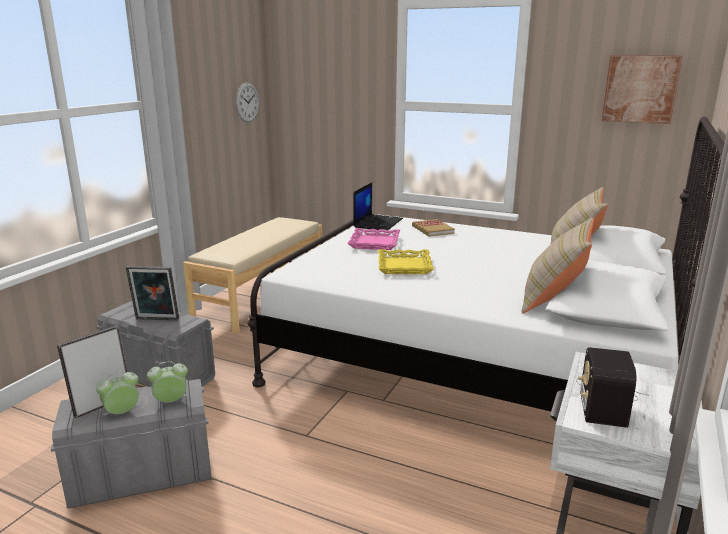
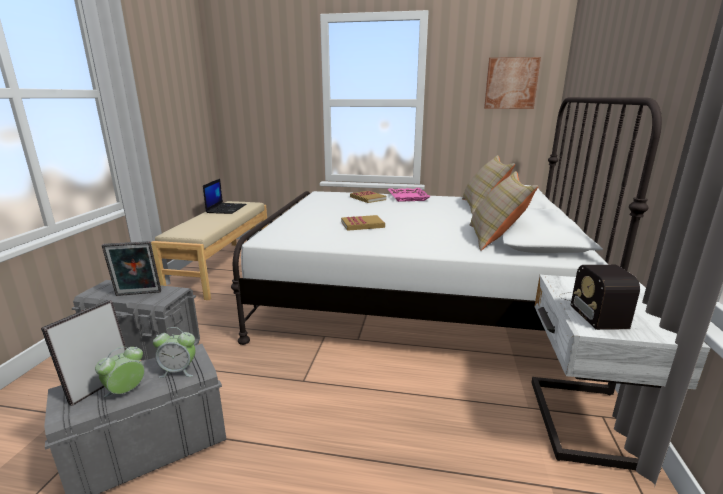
camera: 15 degrees left, 0 degrees up
alarm clock [147,361,188,403] -> alarm clock turned 150 degrees counterclockwise [153,327,195,378]
wall clock [236,82,259,122] -> none
pink tray [347,228,400,250] -> pink tray moved to [388,188,430,202]
laptop [353,182,403,230] -> laptop moved to [203,179,247,214]
yellow tray [378,249,434,274] -> book [341,215,385,231]

